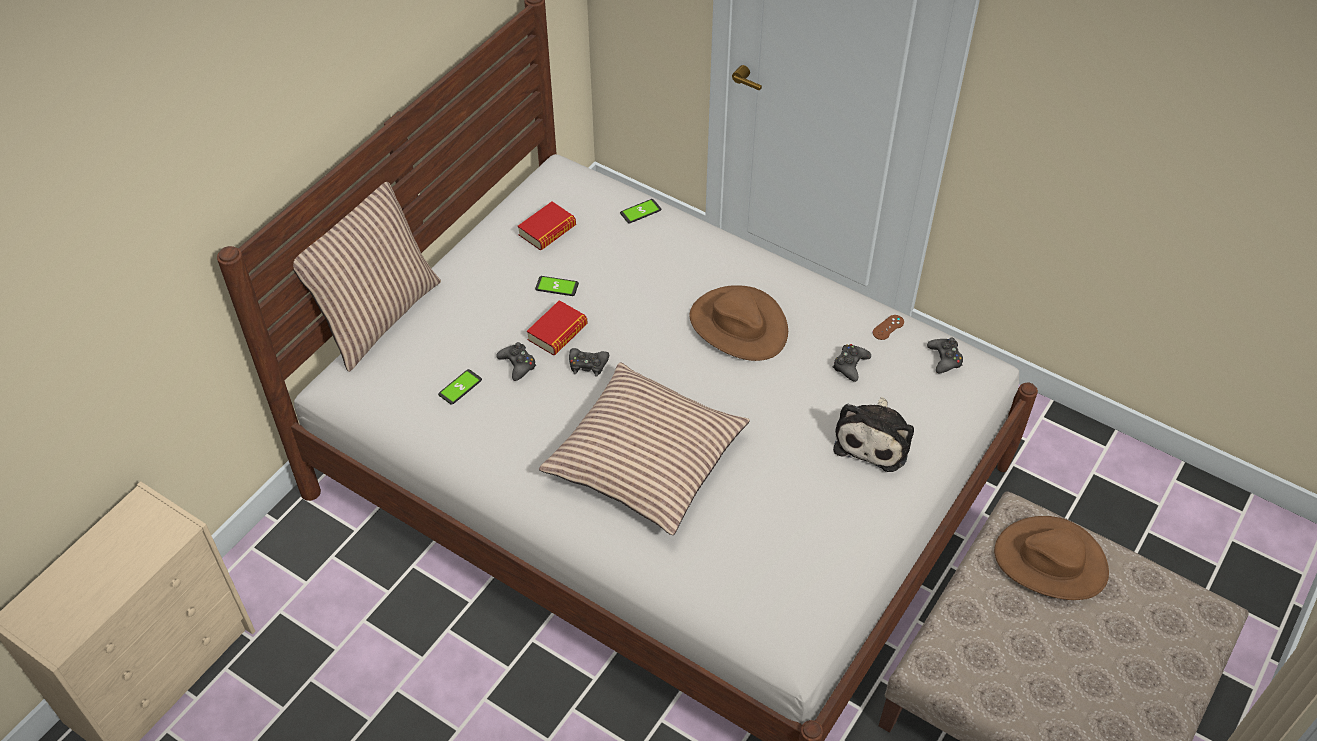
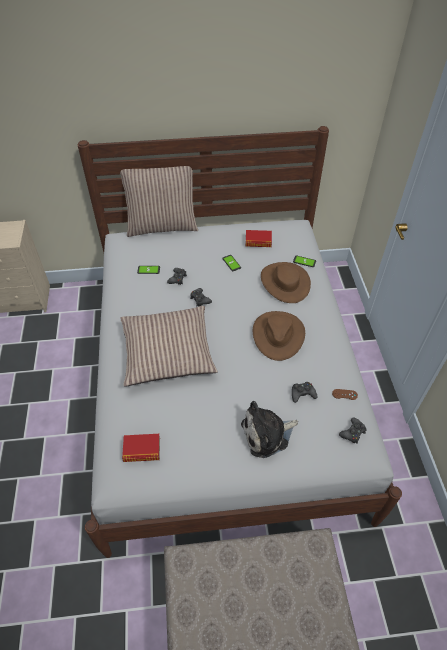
camera: 50 degrees right, 0 degrees up
book [527,300,588,355] -> book moved to [122,434,160,462]
brown hat [994,516,1109,600] -> brown hat moved to [261,262,311,303]

